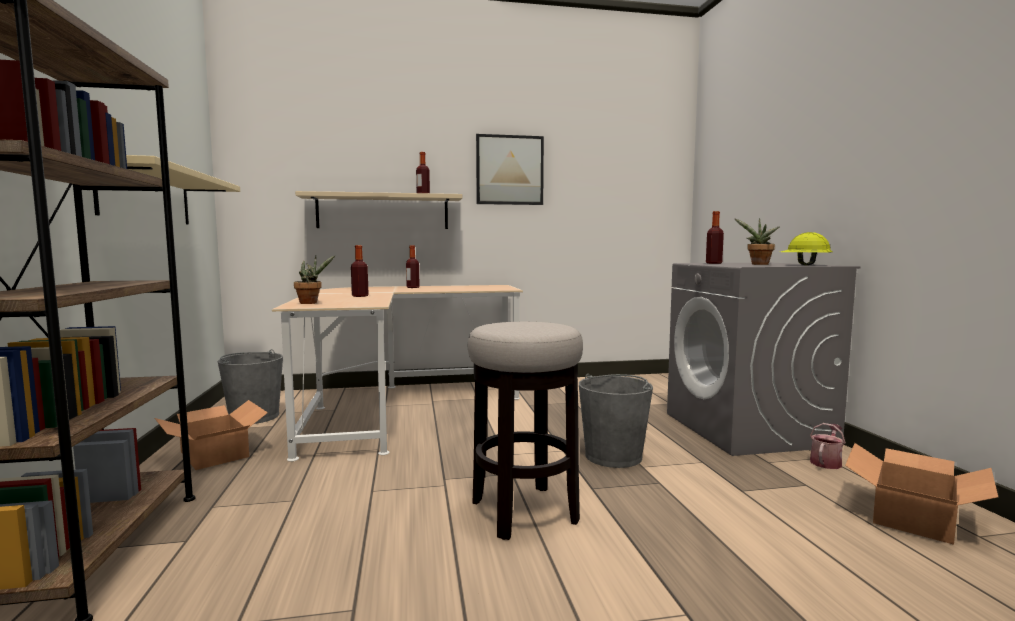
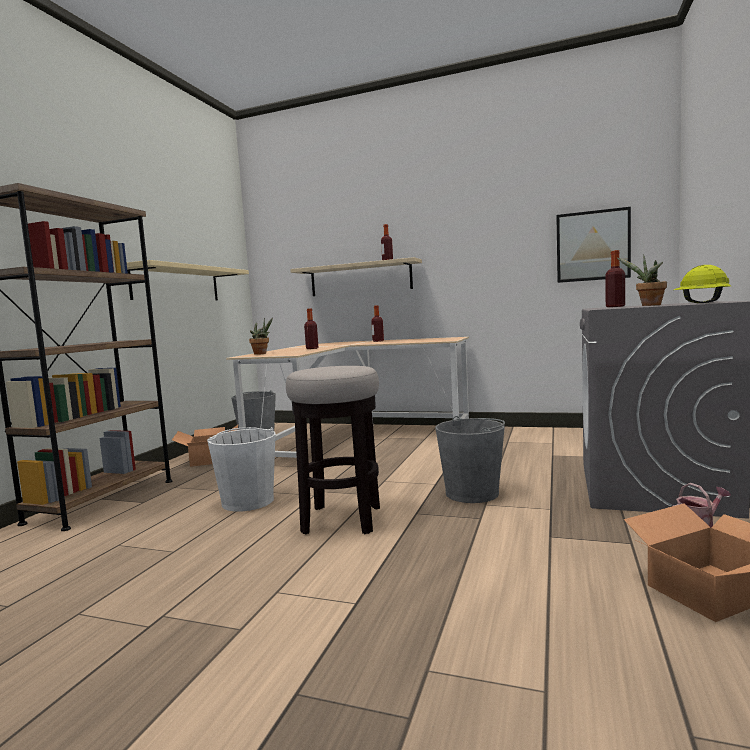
camera: 30 degrees right, 0 degrees up
picture [476,134,544,205] -> picture moved to [556,207,631,283]
none -> white bucket [207,427,276,512]

